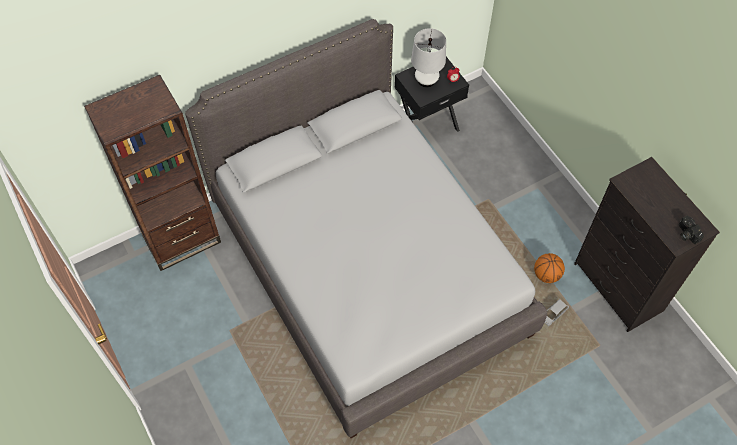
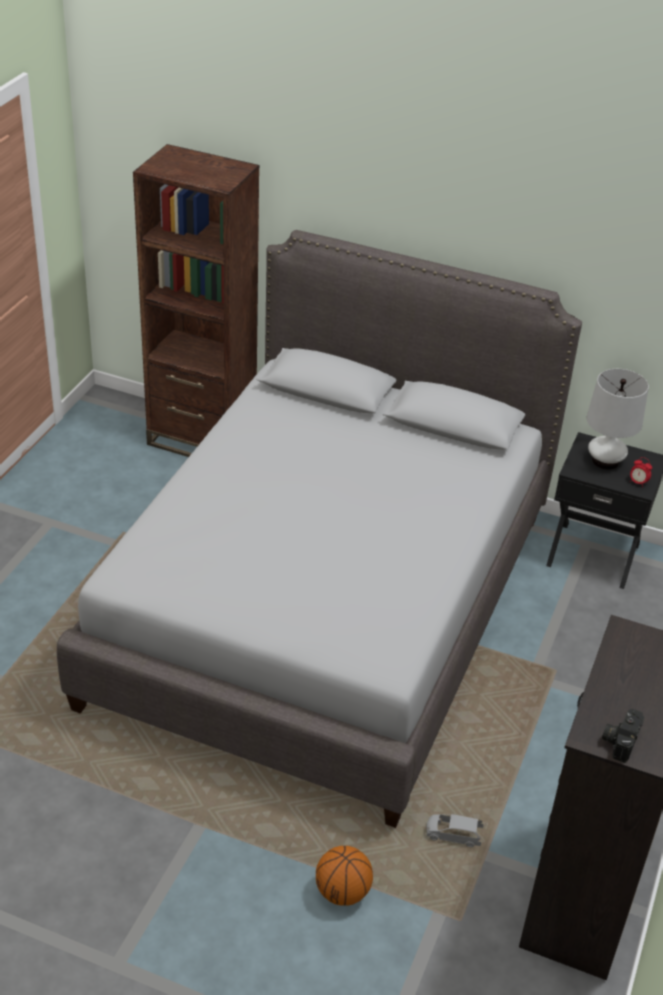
camera: 50 degrees right, 20 degrees down
basketball [534,253,565,283] -> basketball moved to [316,846,373,906]

